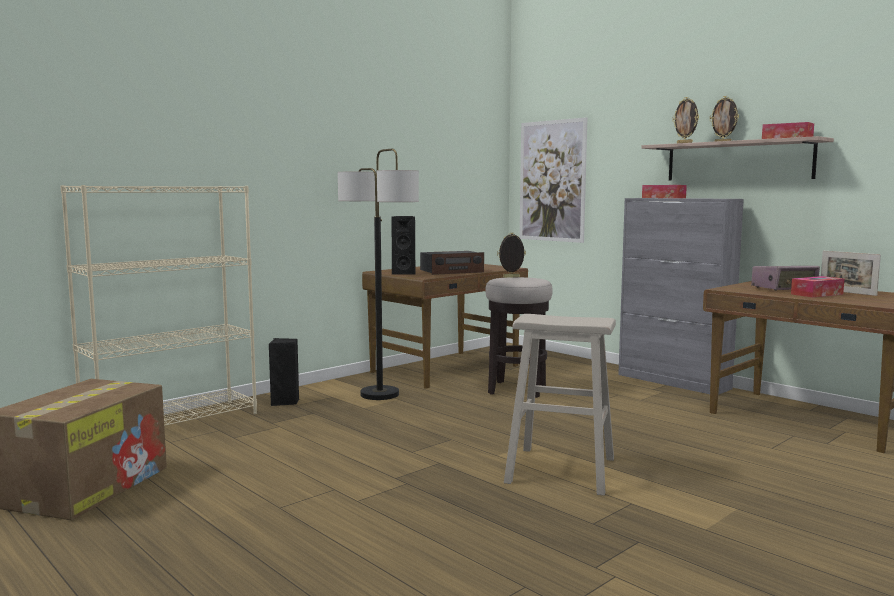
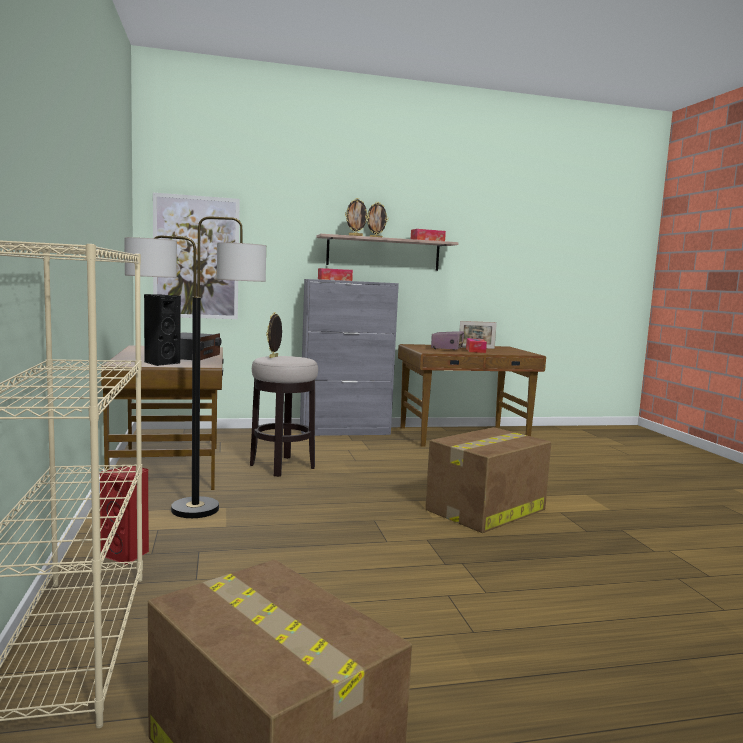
camera: 60 degrees left, 0 degrees up
black speaker [269,338,299,406] -> red speaker [100,466,149,565]
beige stool [504,314,616,496] -> cardboard box [425,427,551,533]

